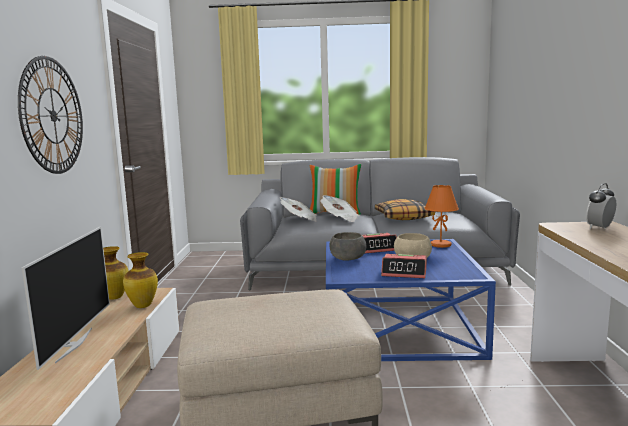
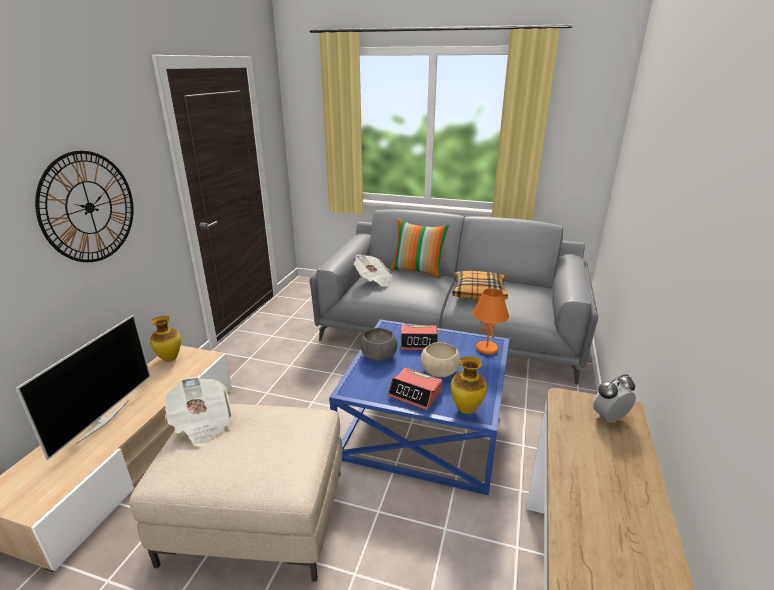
camera: 15 degrees right, 15 degrees up
vase [123,252,158,308] -> vase moved to [451,356,487,414]
newspaper [320,195,359,222] -> newspaper moved to [165,376,233,447]

